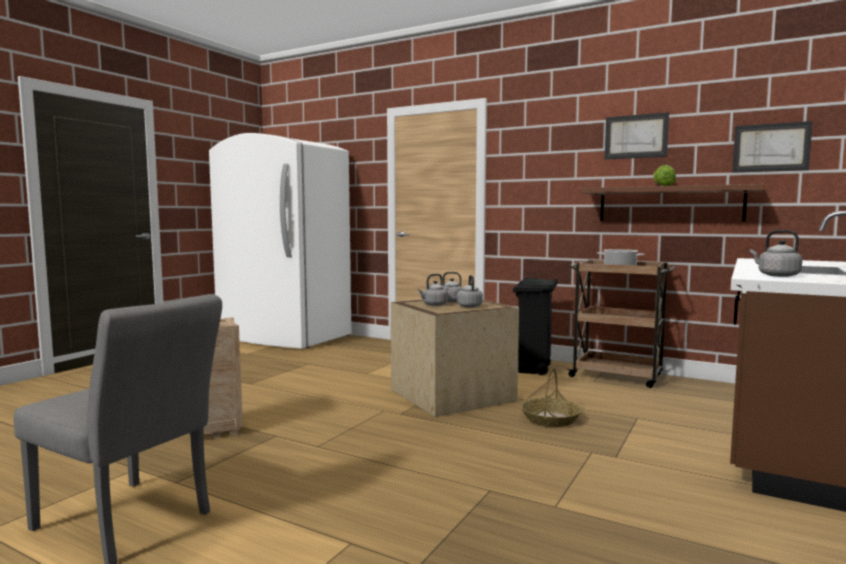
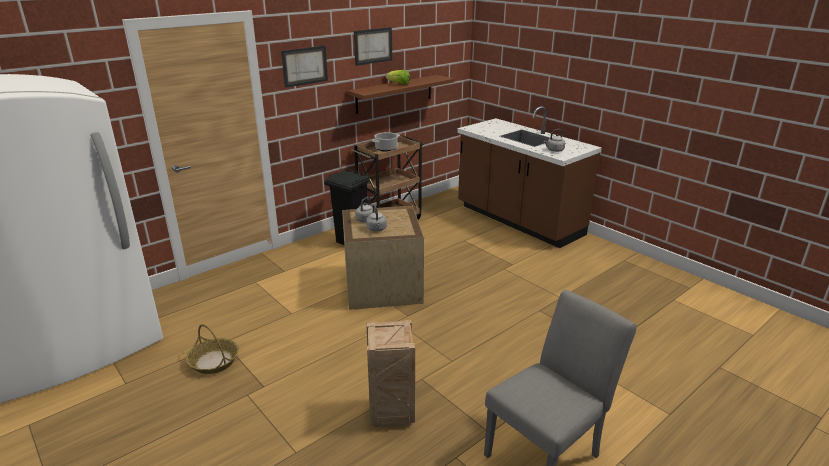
camera: 70 degrees left, 20 degrees up
grey kettle [457,275,483,308] -> none
basket [520,368,582,427] -> basket moved to [186,324,239,374]
picture [732,121,813,173] -> picture moved to [281,46,328,88]

